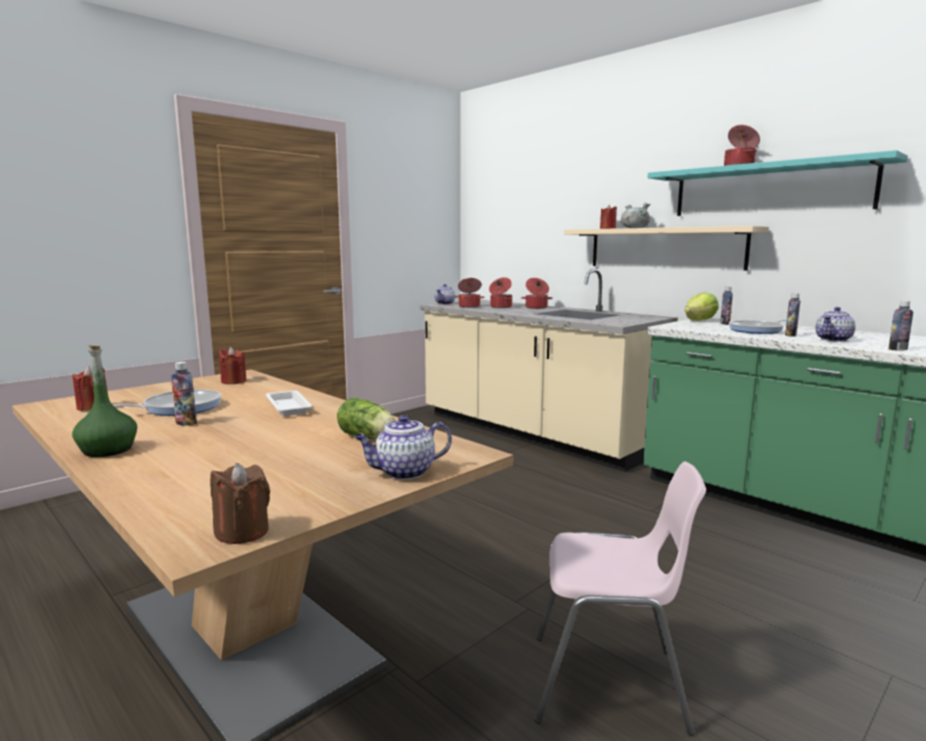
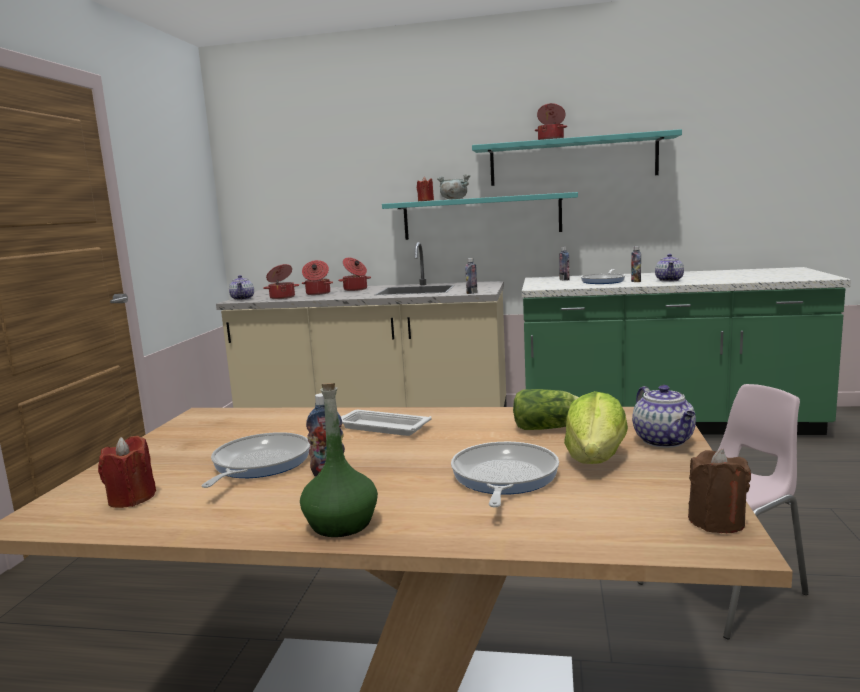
camera: 35 degrees left, 0 degrees up
red candle [218,347,247,384] -> none
teapot [354,415,452,480] -> teapot turned 45 degrees counterclockwise [632,385,696,448]
beige shelf [564,226,769,271] -> turquoise shelf [382,192,578,240]
lettuce [685,293,719,321] -> lettuce moved to [564,391,628,464]
bottle [888,301,913,351] -> bottle moved to [465,258,477,294]
none -> frying pan [451,442,559,507]

